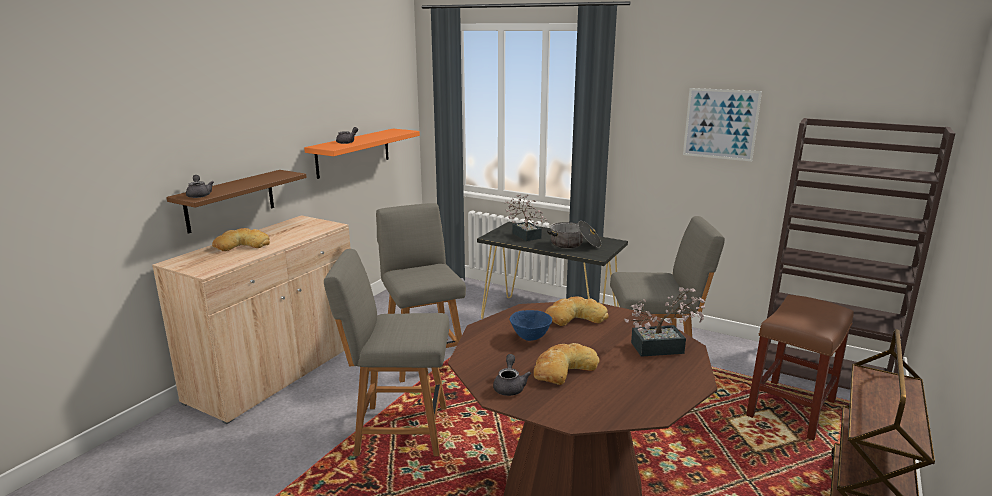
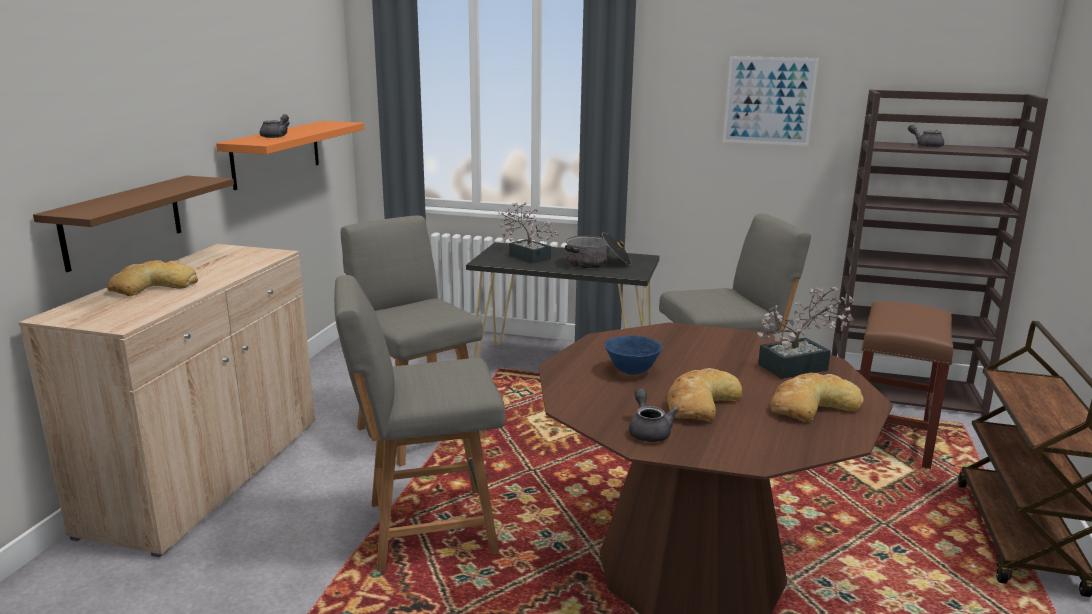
camera: 15 degrees left, 0 degrees up
grey teapot [186,175,214,198] -> grey teapot moved to [908,124,944,148]
bread [545,296,609,326] -> bread moved to [771,373,864,423]

